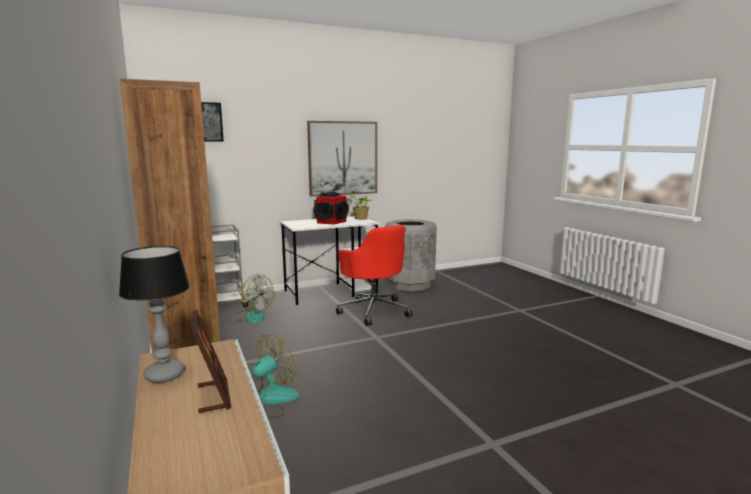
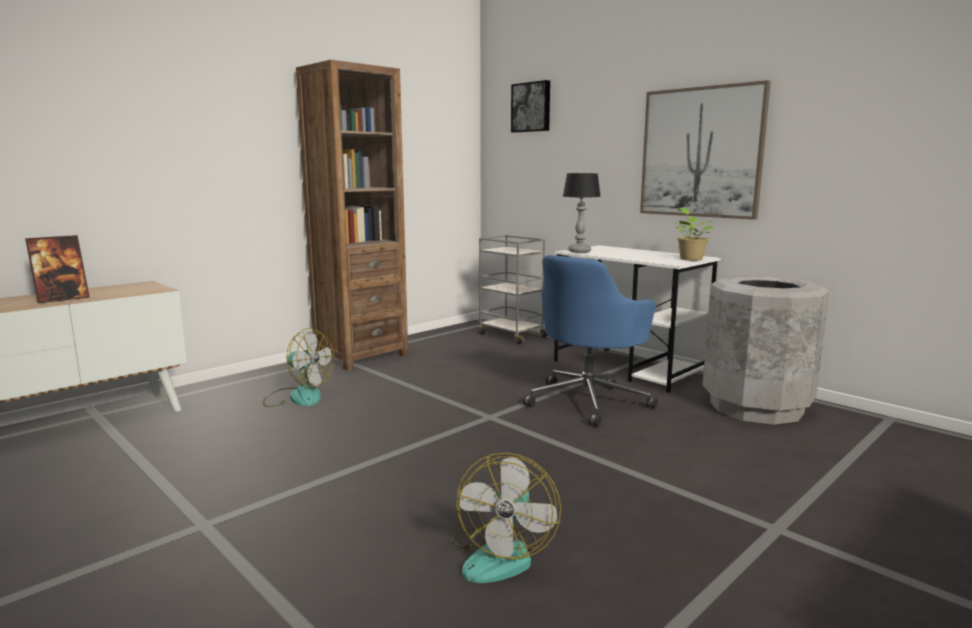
camera: 70 degrees right, 0 degrees up
table lamp [119,246,190,383] -> table lamp moved to [563,173,601,253]
fan [228,274,274,324] -> fan moved to [451,453,561,583]
speaker [314,192,349,224] -> none
red office chair [336,225,412,326] -> blue office chair [523,255,658,427]

